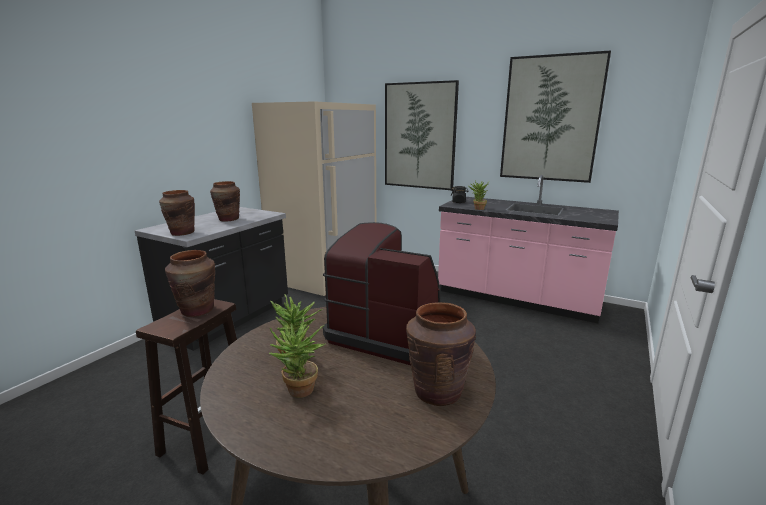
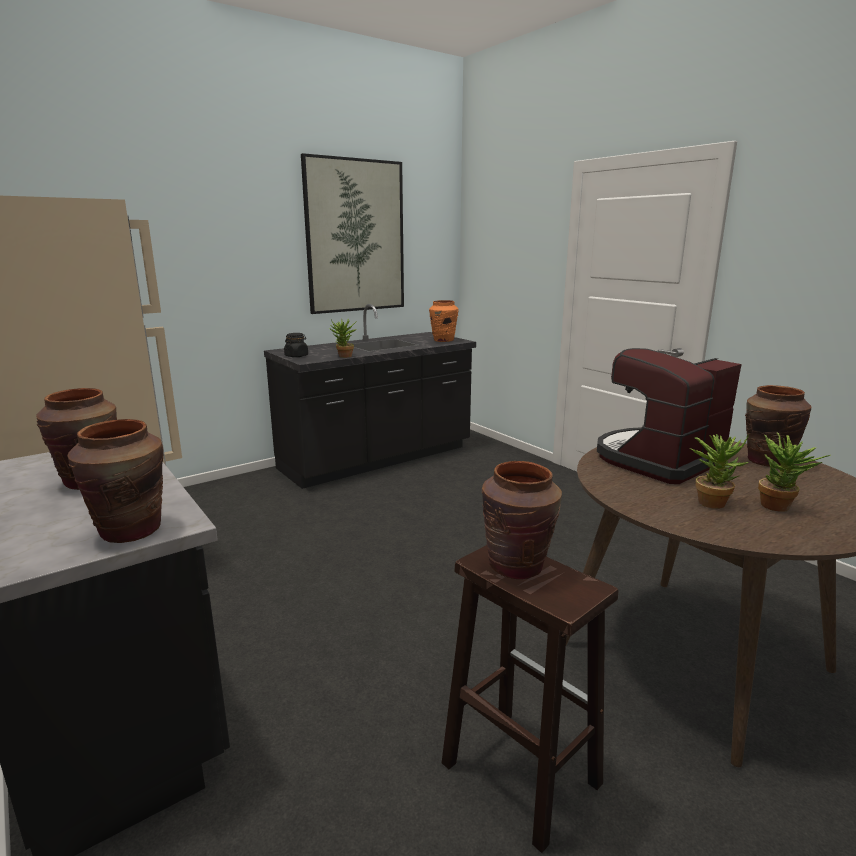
camera: 65 degrees left, 0 degrees up
picture [385,80,459,190] -> none
pink counter [438,175,619,323] -> black counter [264,304,476,489]
none -> orange vase [429,300,459,342]

